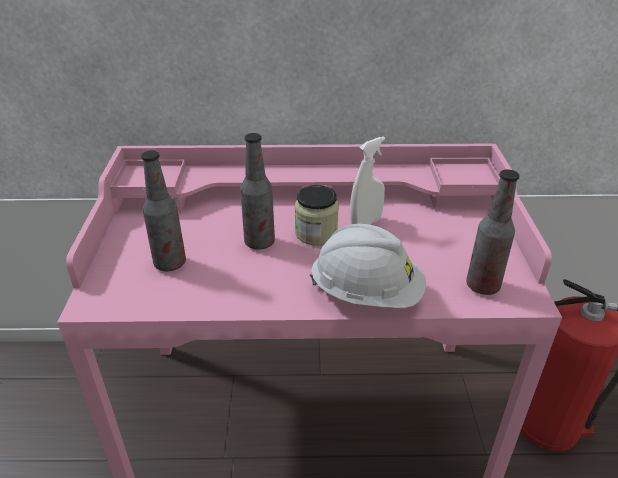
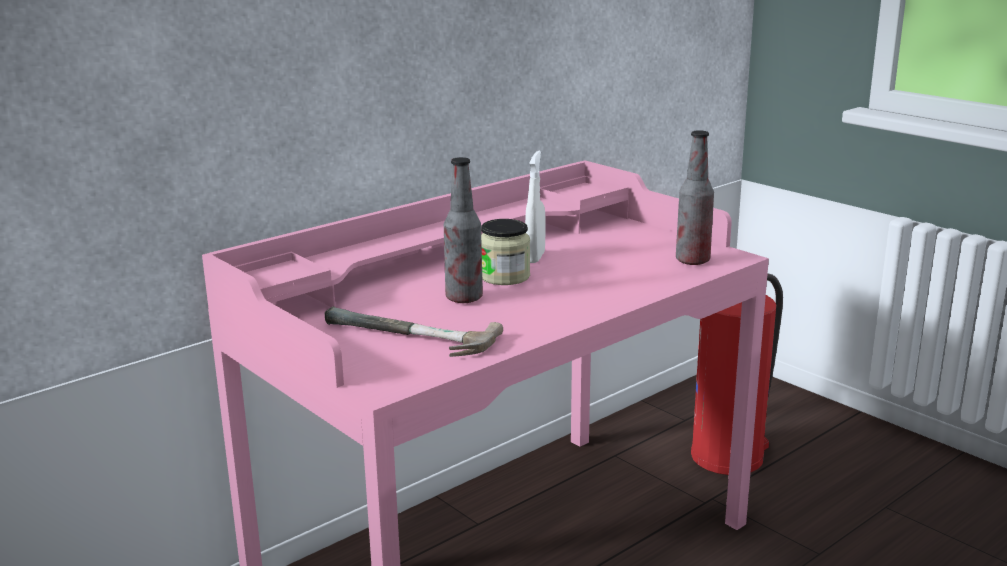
camera: 40 degrees left, 15 degrees down
bottle [141,150,186,271] -> hammer [325,306,503,357]
white hard hat [310,224,426,308] -> none

